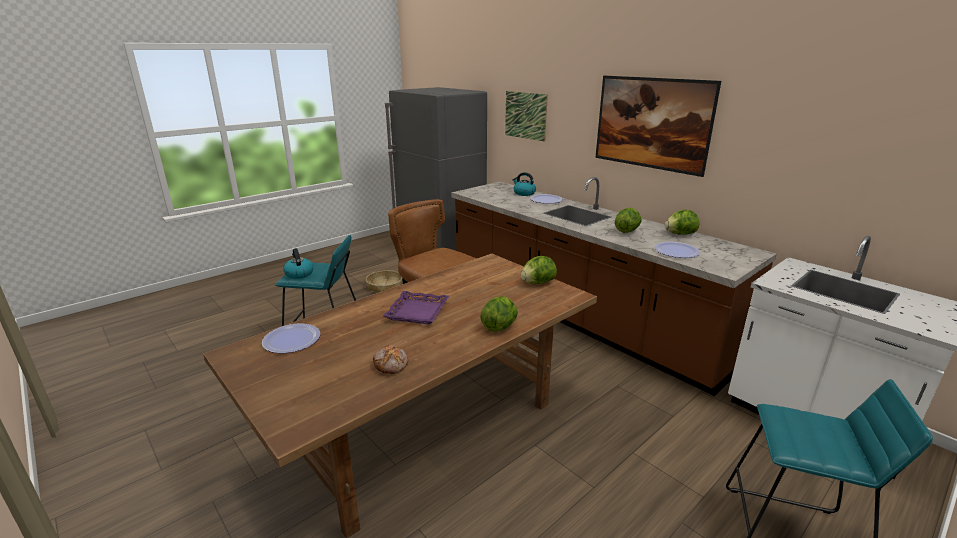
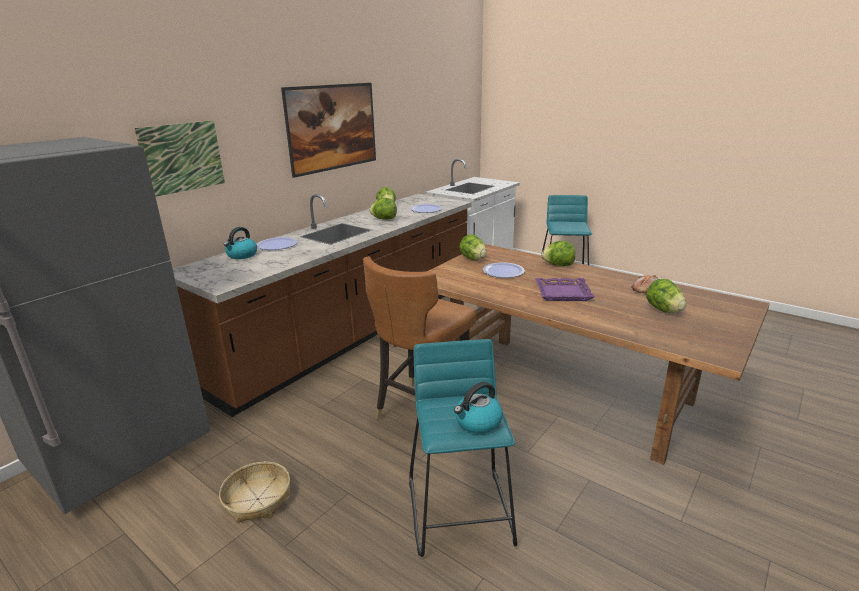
camera: 100 degrees left, 0 degrees up
plate [262,324,320,353] -> plate moved to [483,262,525,278]
none -> lettuce [646,279,686,313]

